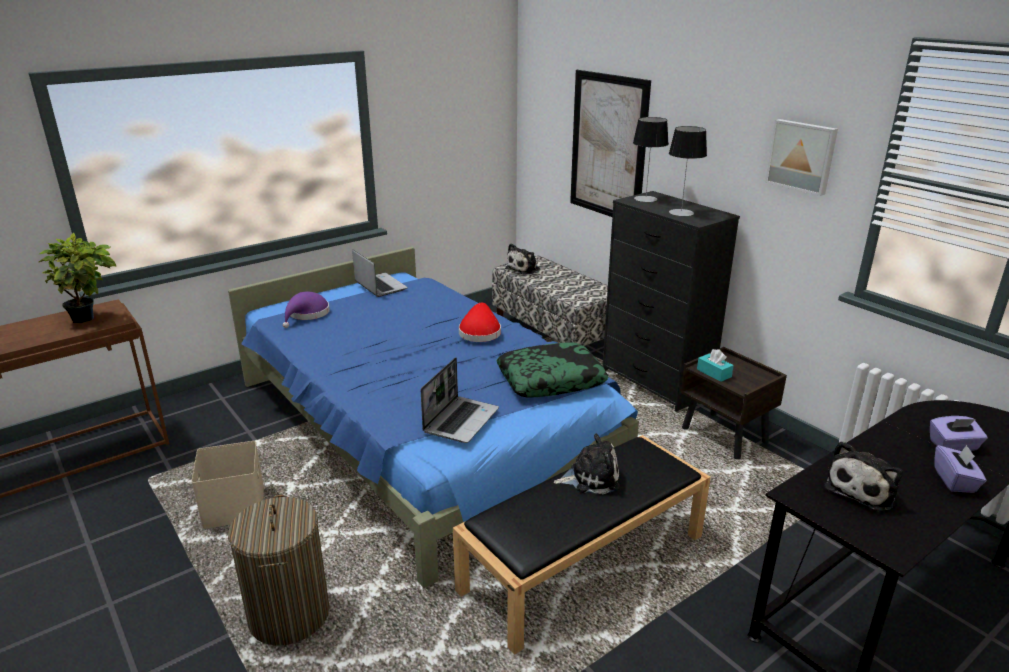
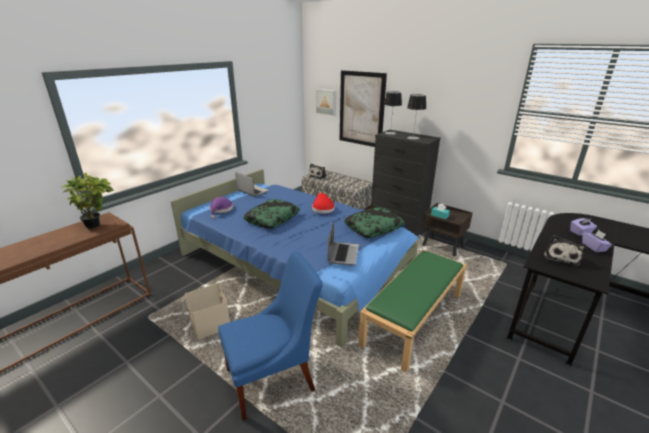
camera: 15 degrees left, 0 degrees up
laundry basket [228,495,330,646] -> blue chair [218,251,323,421]
black bench [453,435,711,655] -> green bench [358,250,467,373]
plush toy [553,434,620,494] -> none
picture [765,119,838,196] -> picture moved to [315,89,336,116]
none -> pillow [243,199,300,229]

